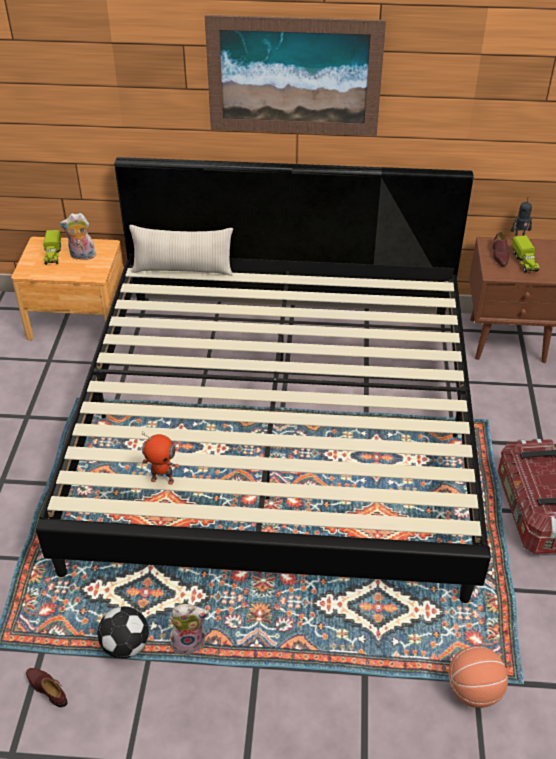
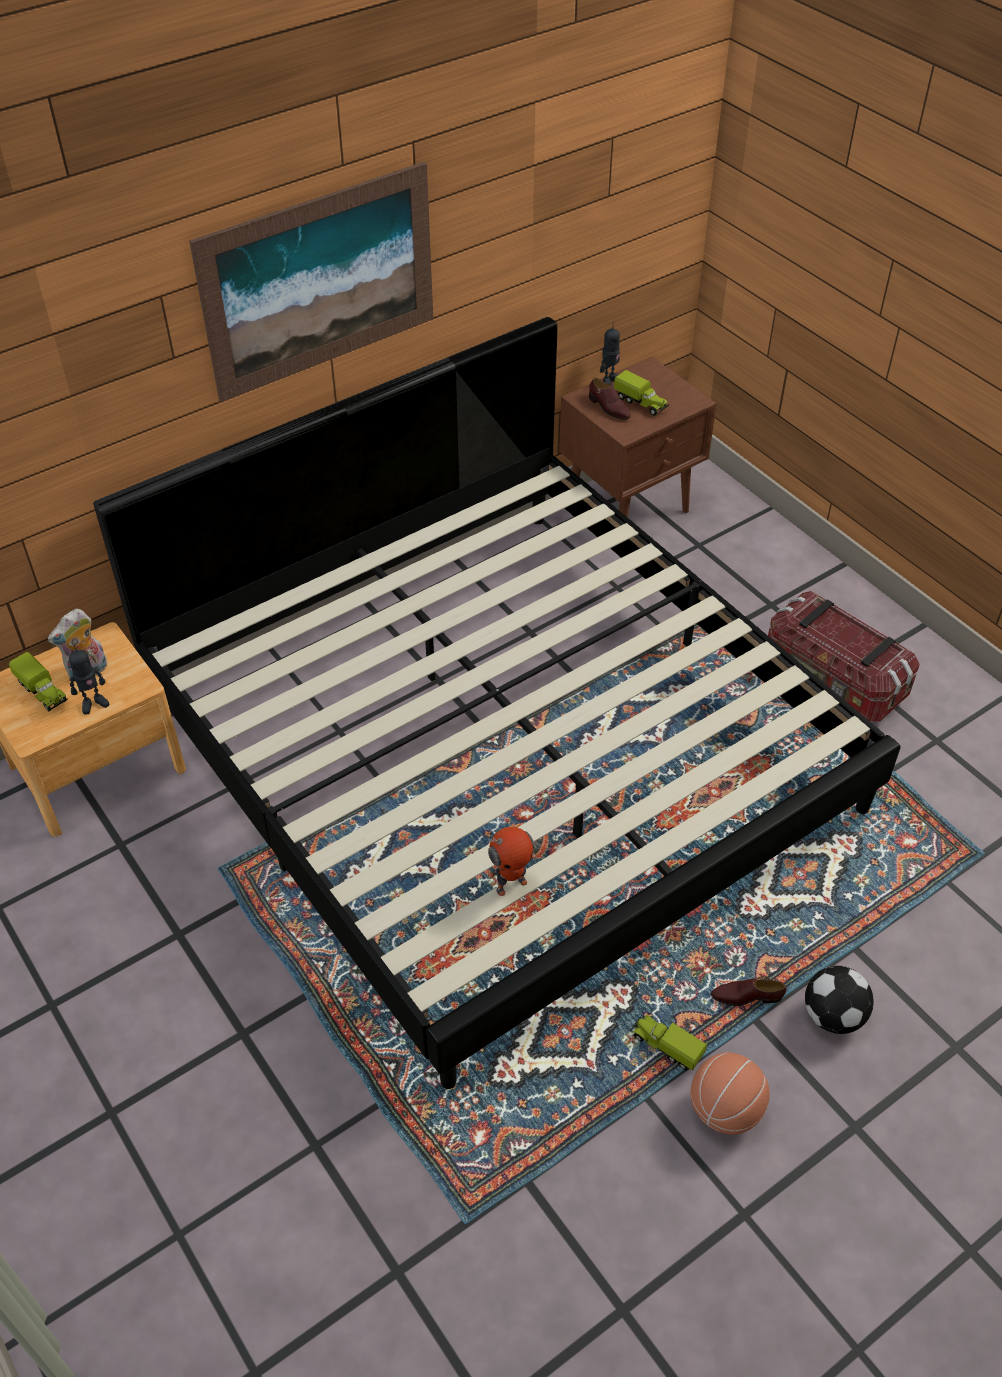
camera: 40 degrees left, 5 degrees up
brown shoe [26,668,67,707] -> brown shoe moved to [711,976,786,1006]
football [97,606,149,659] -> football moved to [805,966,874,1034]
beige pillow [129,225,233,276] -> none
plush toy [169,604,209,654] -> toy truck [630,1015,707,1070]
basketball [448,646,508,708] -> basketball moved to [690,1052,770,1135]
none -> toy robot [69,645,109,715]

